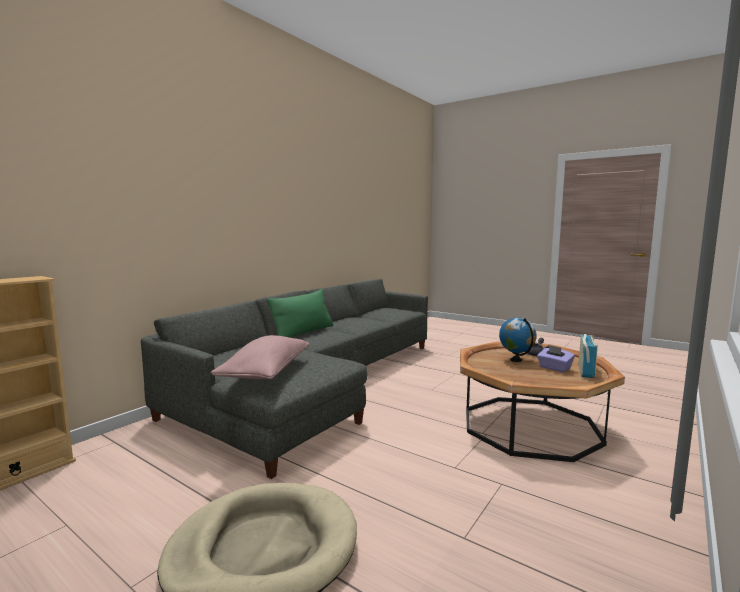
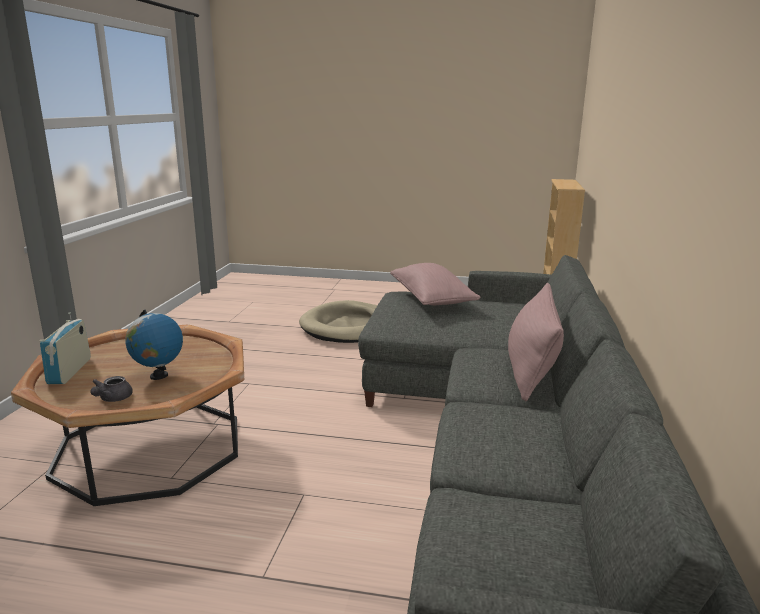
camera: 155 degrees right, 10 degrees up
green pillow [267,289,333,338] -> pink pillow [508,283,564,401]
purple tissue box [537,345,575,372] -> none

